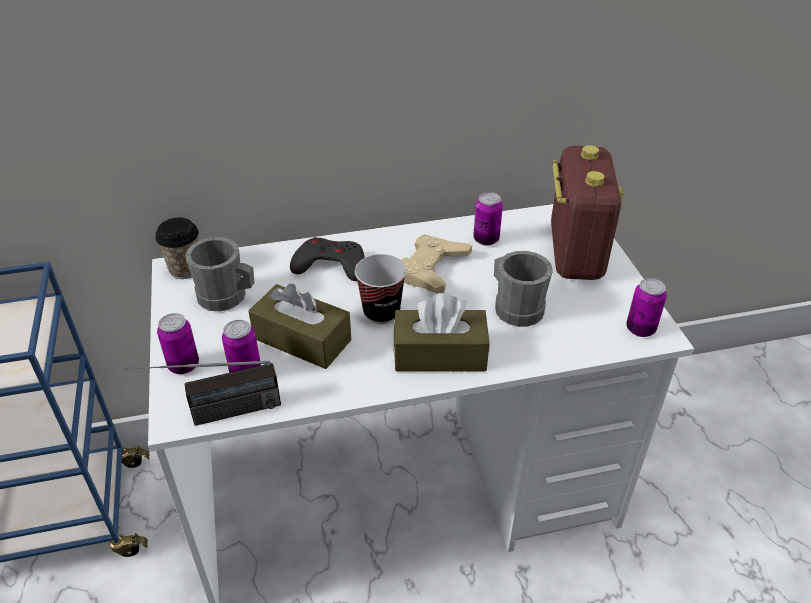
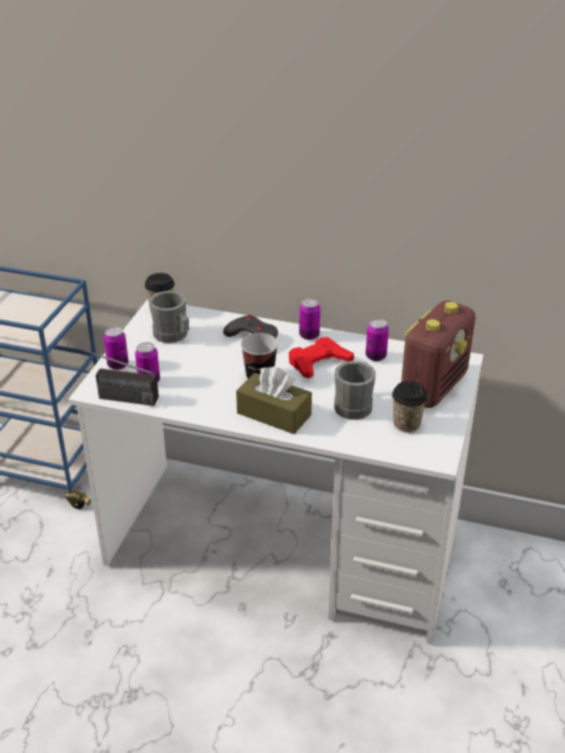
camera: 30 degrees right, 5 degrees down
brown tissue box [248,284,351,369] -> none
beige game controller [401,234,472,293] -> red game controller [289,337,354,379]
can [626,278,667,337] -> can moved to [299,298,320,340]
none -> cup [392,381,428,433]

